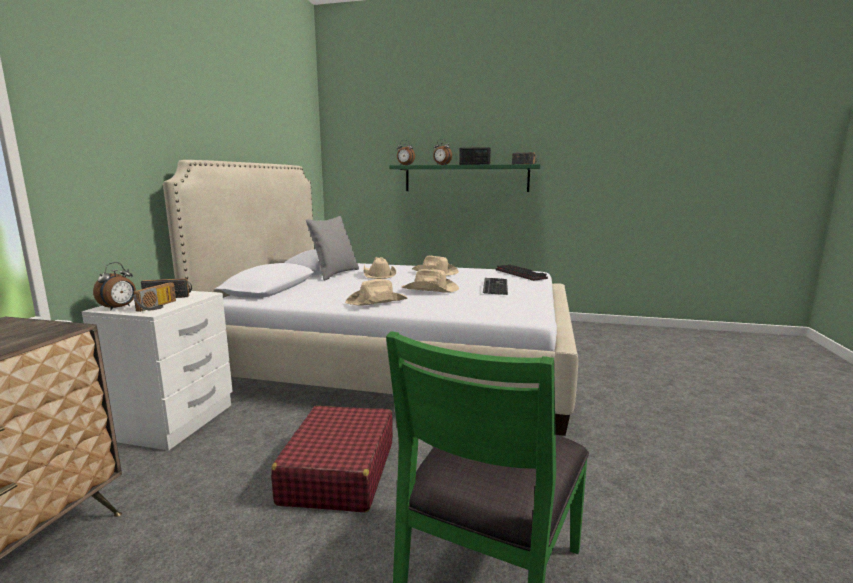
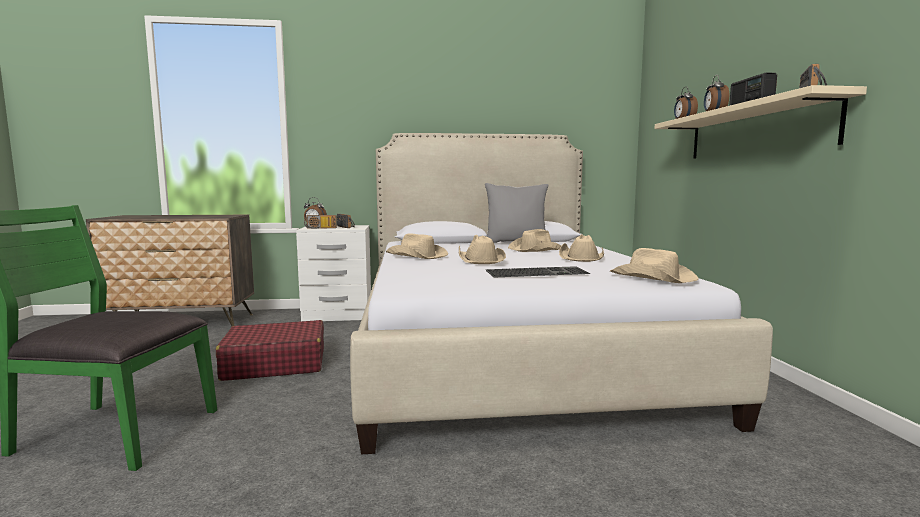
camera: 70 degrees right, 5 degrees down
green shelf [389,164,541,192] -> beige shelf [654,85,867,159]
keyboard [496,264,548,281] -> beige hat [610,248,699,283]

